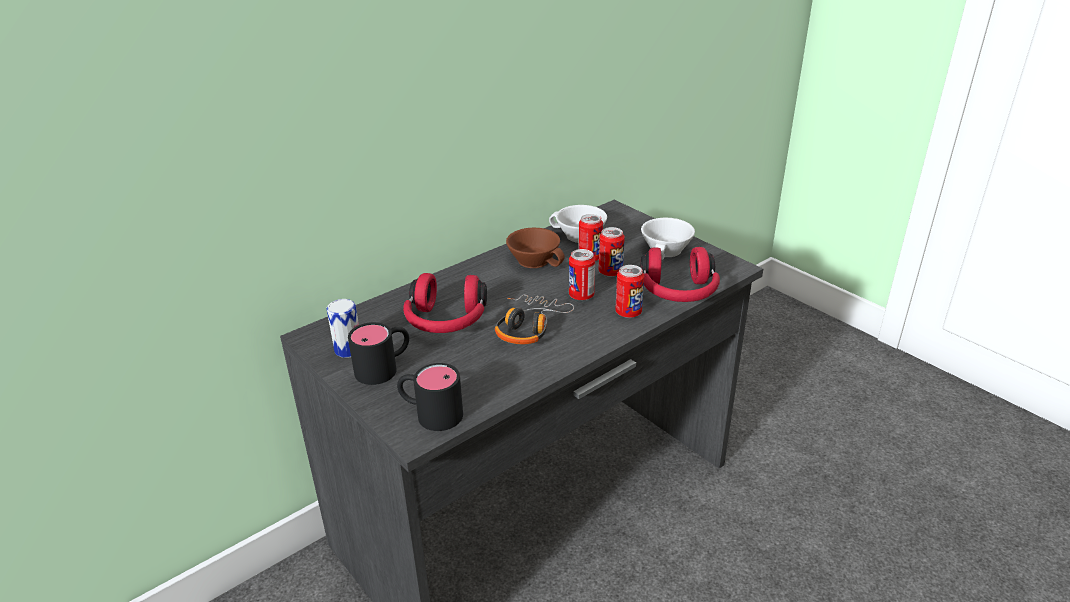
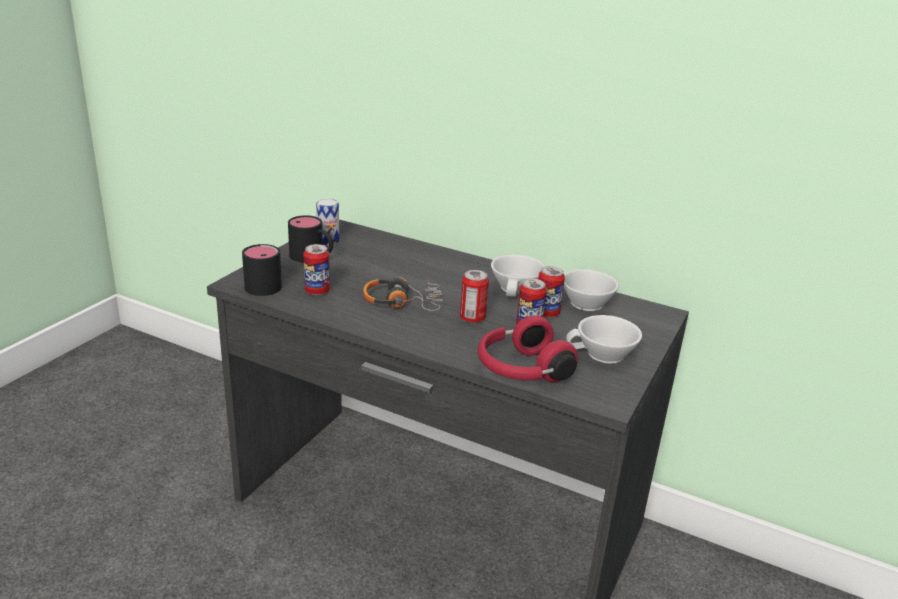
camera: 65 degrees right, 5 degrees down
red headphones [403,273,487,333] -> none
brown cup [506,228,565,268] -> white cup [491,255,545,297]
can [615,265,644,318] -> can moved to [303,244,330,296]

